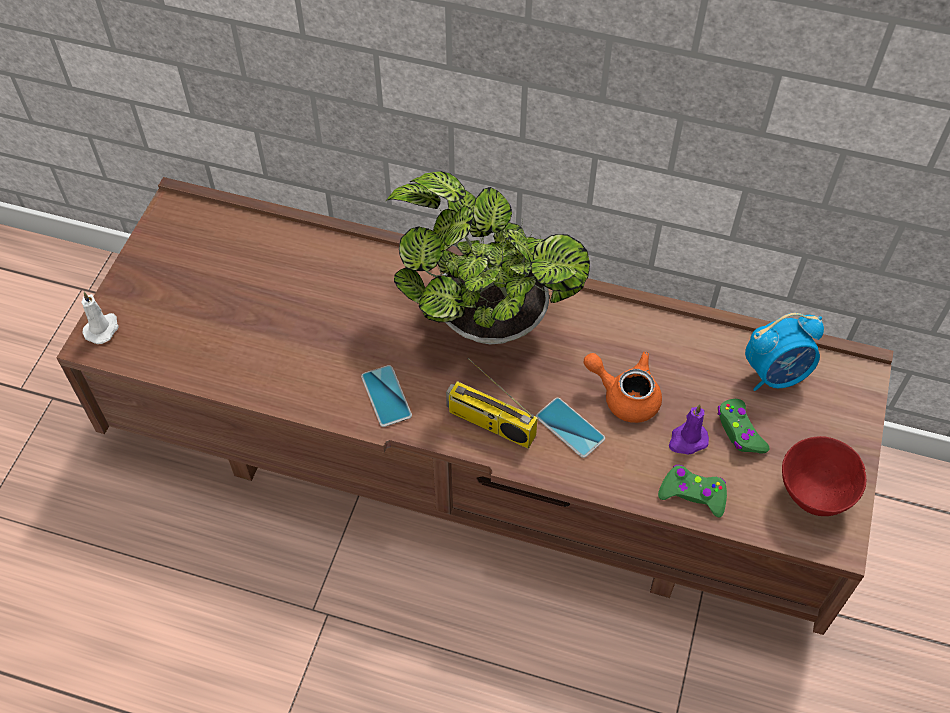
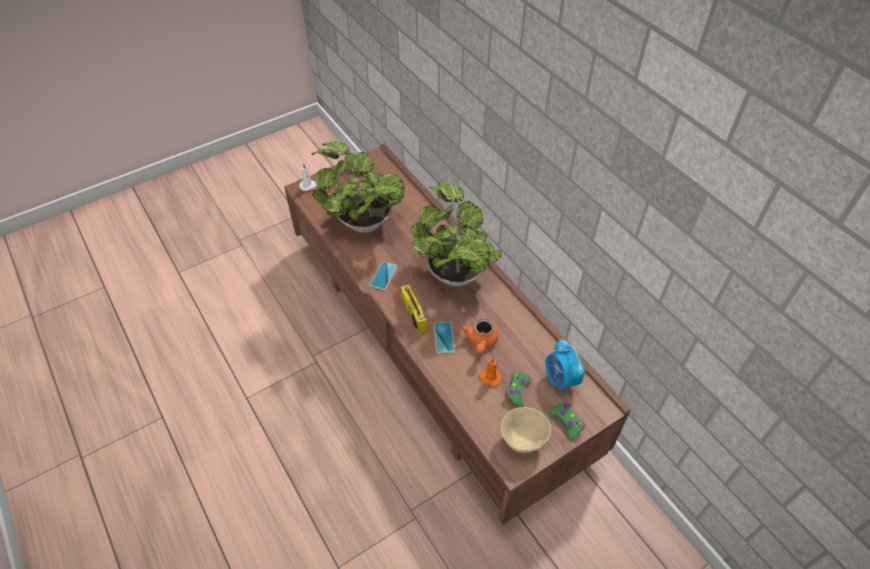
camera: 40 degrees right, 5 degrees down
orange teapot [584,352,662,423] -> orange teapot turned 150 degrees counterclockwise [461,318,499,354]
green game controller [658,465,727,518] -> green game controller moved to [549,402,585,441]
purple candle [669,404,709,455] -> orange candle [478,358,502,386]
alarm clock [745,313,824,391] -> alarm clock turned 45 degrees clockwise [545,339,585,395]
red bowl [782,436,866,516] -> beige bowl [501,407,551,453]
none -> potted plant [312,142,405,233]

